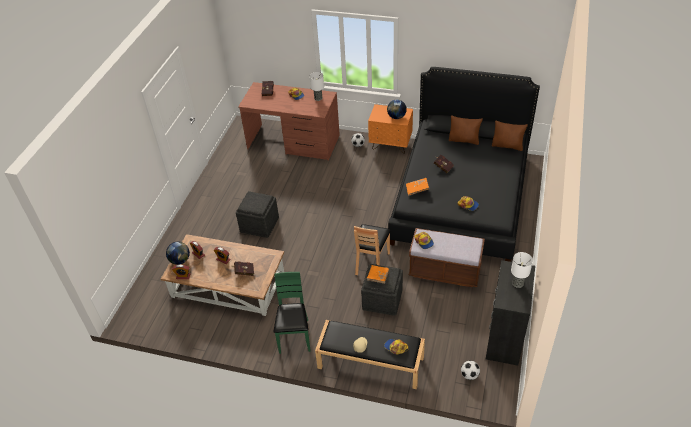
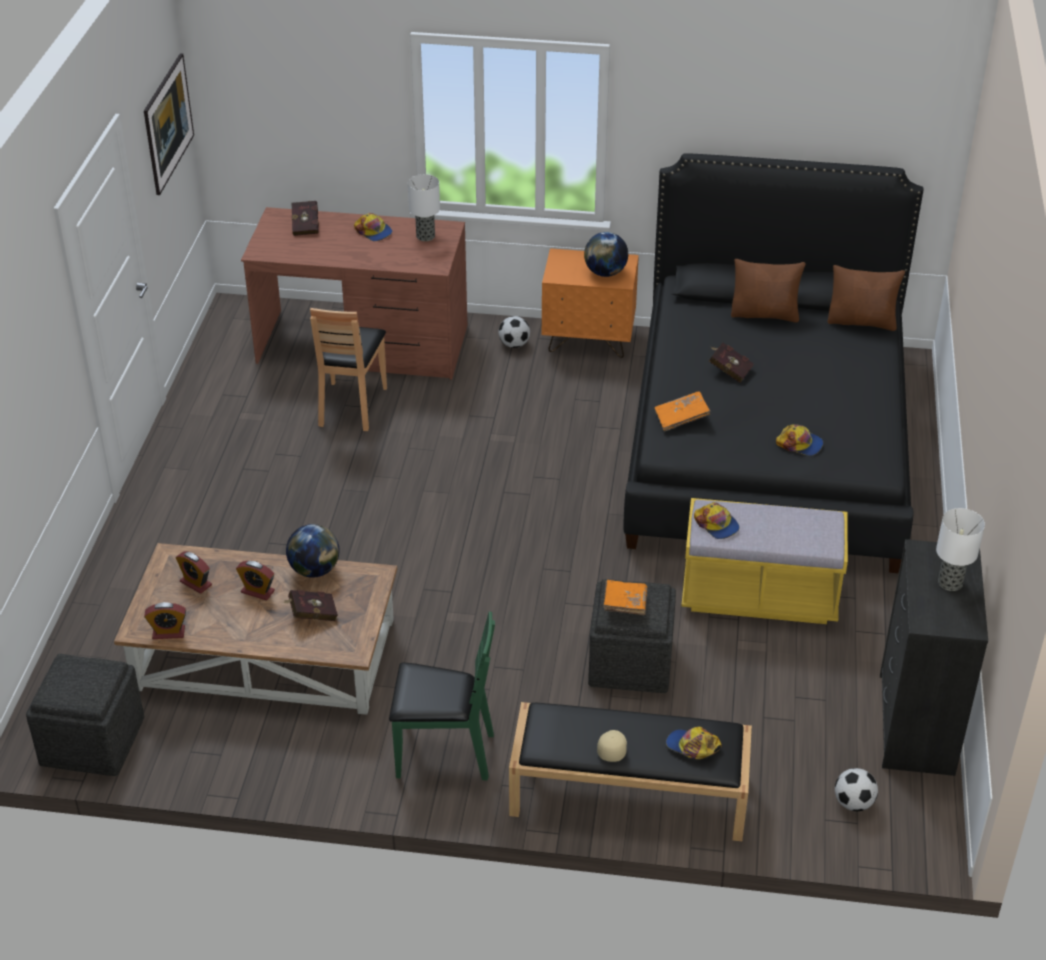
camera: 10 degrees left, 5 degrees down
globe [166,242,190,265] -> globe moved to [286,524,340,578]
grey ottoman [236,191,279,238] -> grey ottoman moved to [26,654,144,776]
green chair [273,272,311,354] -> green chair turned 105 degrees clockwise [389,611,495,781]
brown chair [354,224,391,275] -> brown chair moved to [310,308,387,431]
brown bench [409,228,485,287] -> yellow bench [681,498,848,624]
none -> picture [144,53,194,195]

